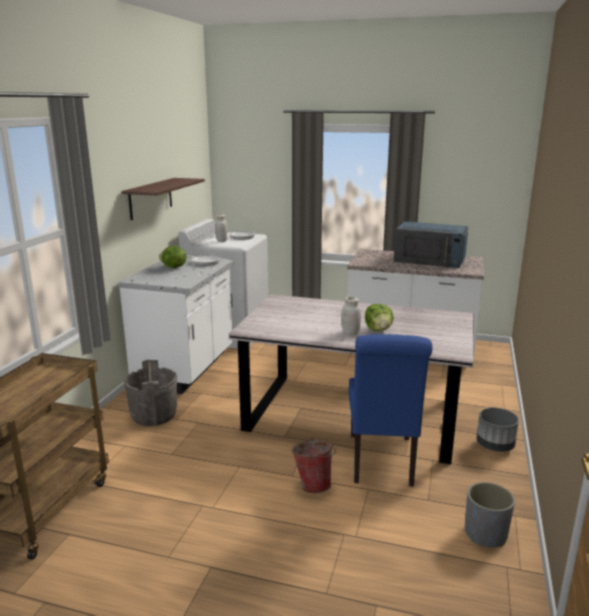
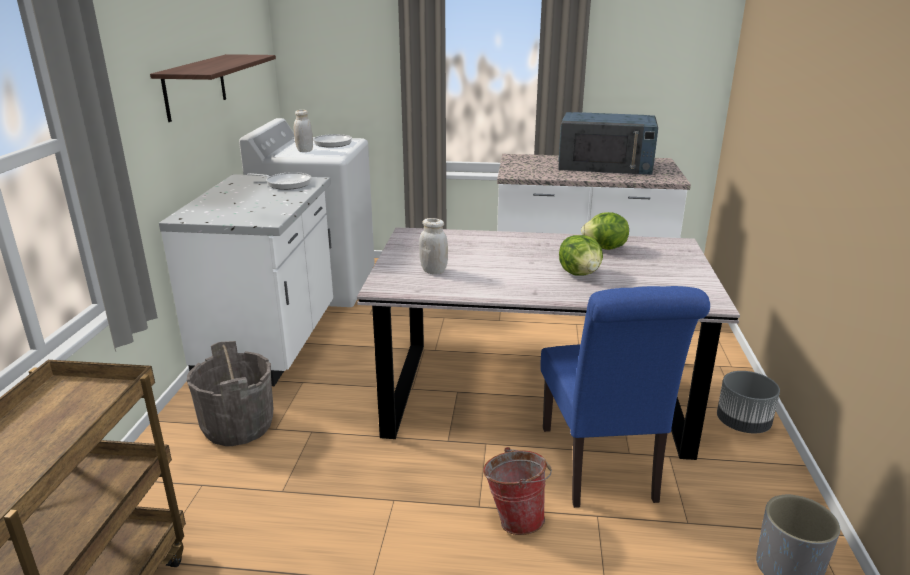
camera: 10 degrees left, 5 degrees up
lettuce [159,246,186,268] -> lettuce moved to [581,212,629,250]
white jar [341,296,361,335] -> white jar moved to [419,218,448,274]

